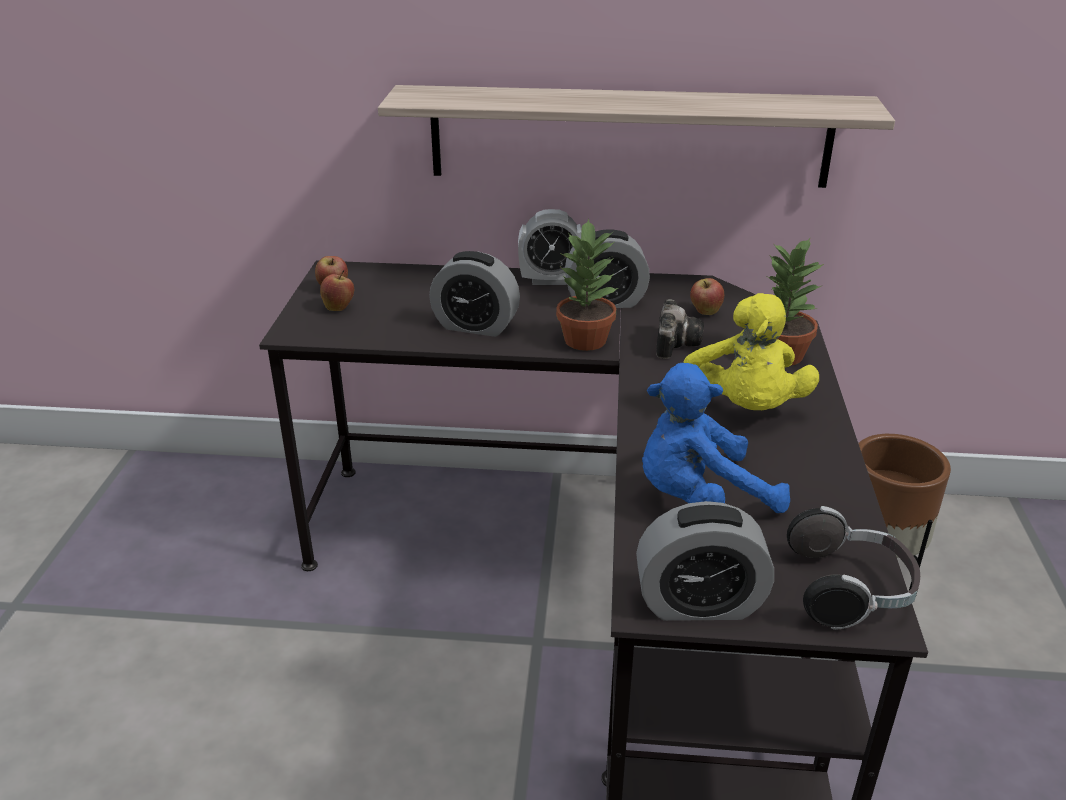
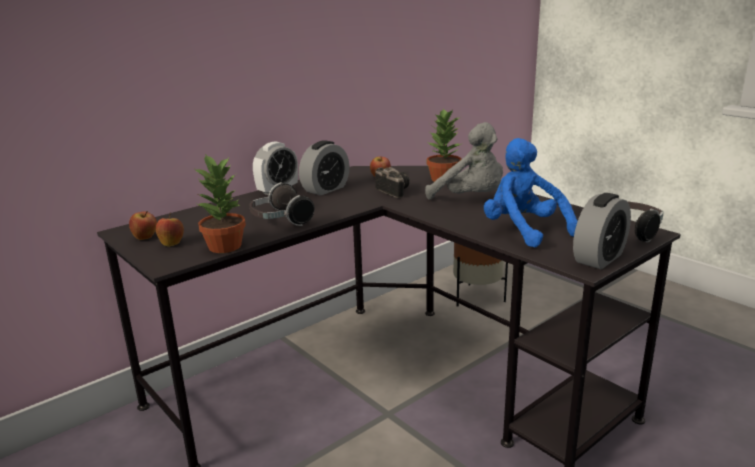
camera: 45 degrees left, 10 degrees down
shelf [378,85,895,188] -> none
alarm clock [429,251,520,337] -> headphones [249,182,315,226]
potted plant [556,218,618,351] -> potted plant moved to [193,154,246,253]
blue plush toy [642,363,790,513] -> blue plush toy turned 120 degrees clockwise [484,138,577,248]
yellow plush toy [684,293,819,410] -> grey plush toy [425,122,503,199]

